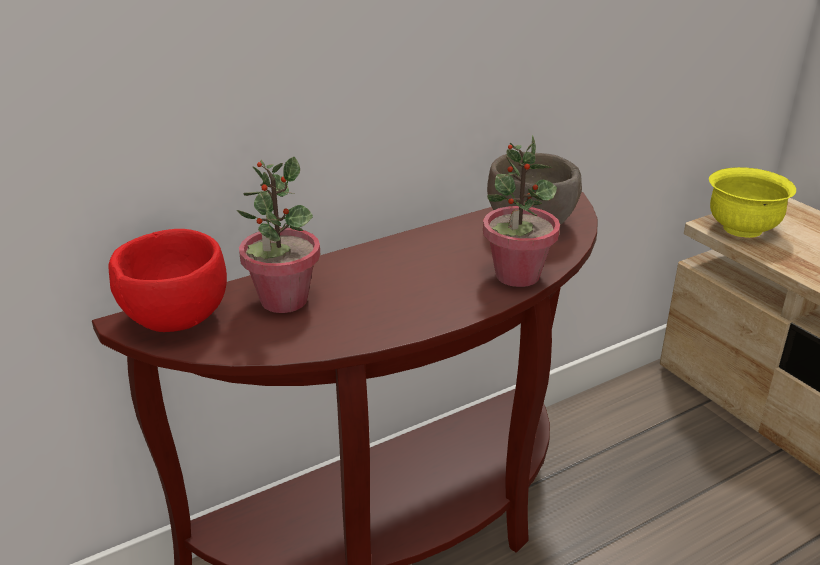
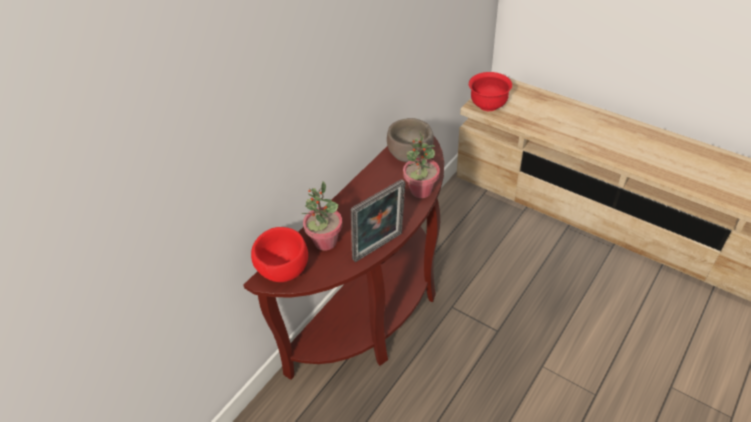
camera: 20 degrees left, 15 degrees up
yellow bowl [709,167,796,238] -> red bowl [469,72,512,111]
none -> picture frame [351,179,406,262]

